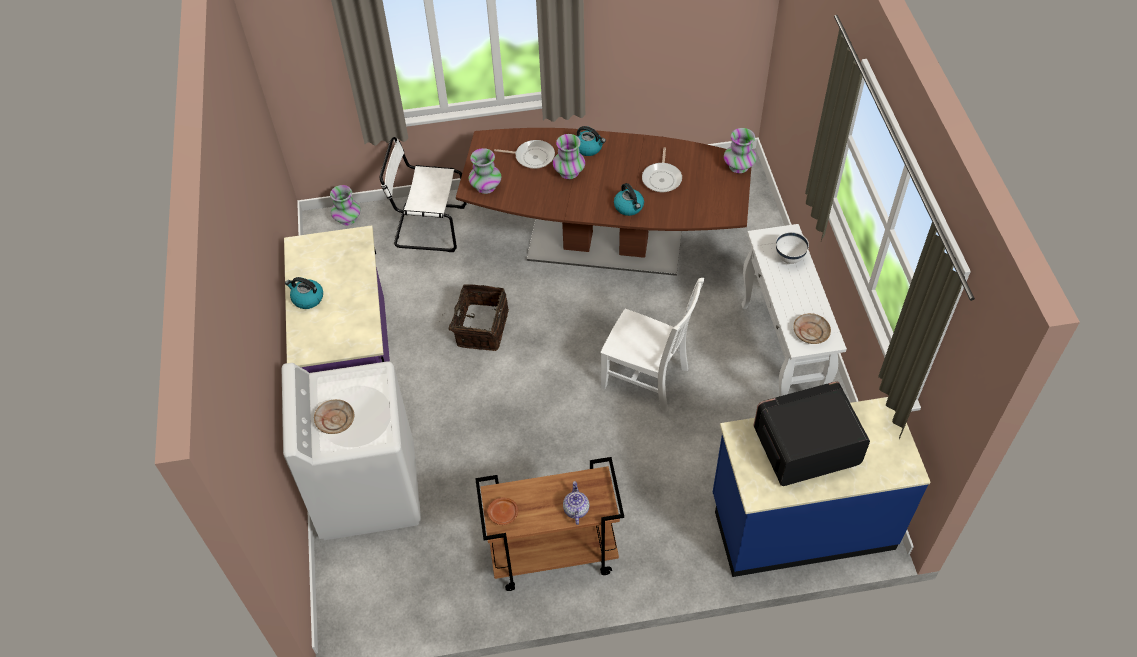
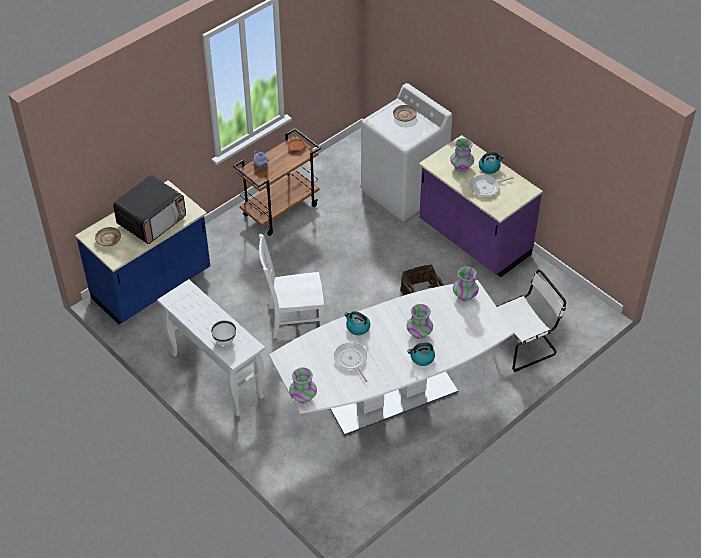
camera: 145 degrees right, 5 degrees down
vase [330,185,361,225] -> vase moved to [450,138,474,172]
brown dining table [456,128,751,276] -> white dining table [269,280,514,435]
frying pan [494,140,555,169] -> frying pan moved to [470,175,513,196]
beige plate [793,313,831,344] -> beige plate moved to [95,227,121,247]

